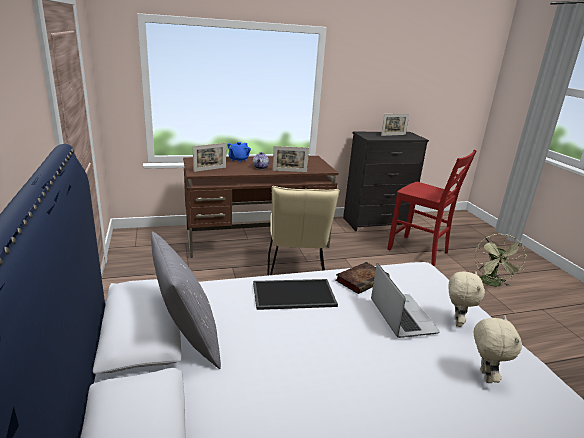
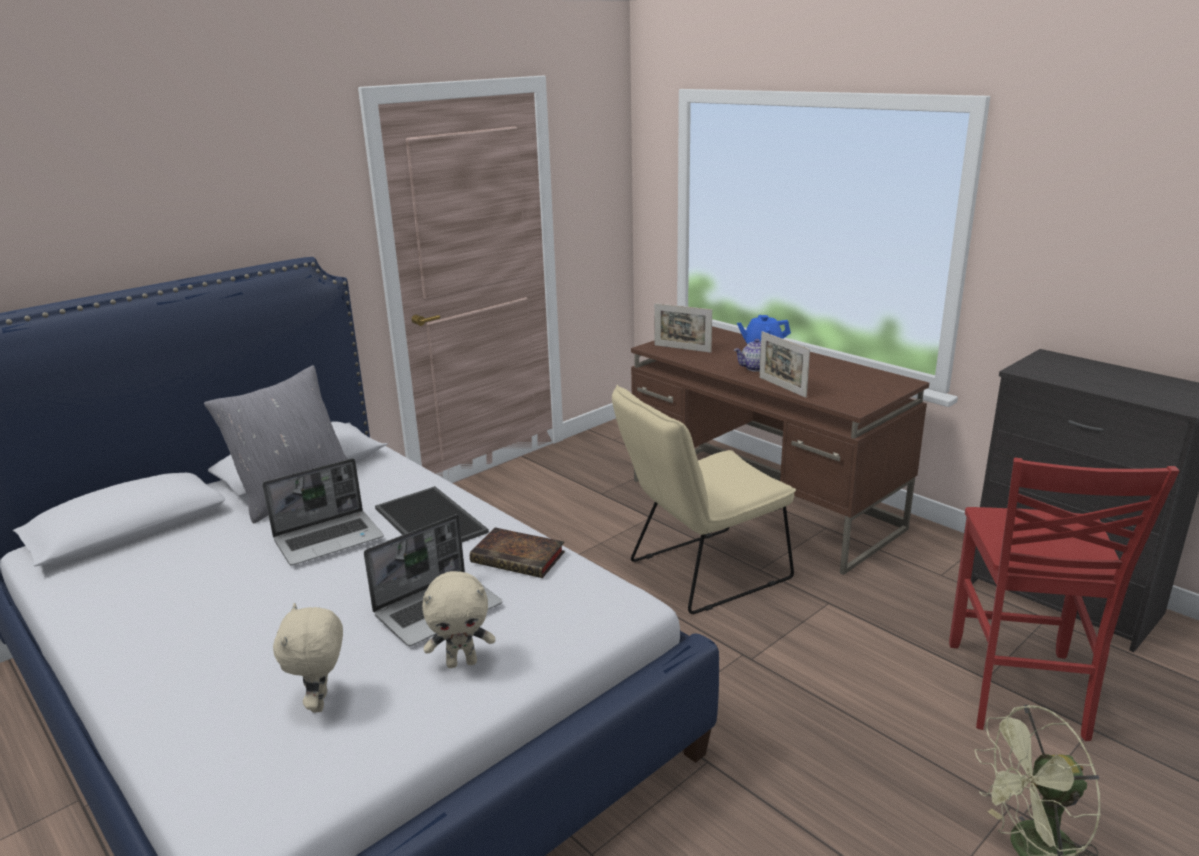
camera: 65 degrees right, 0 degrees up
picture frame [381,113,409,136] -> none
beige plush toy [474,315,522,383] -> beige plush toy turned 105 degrees clockwise [273,603,343,713]
none -> laptop [262,458,384,565]

